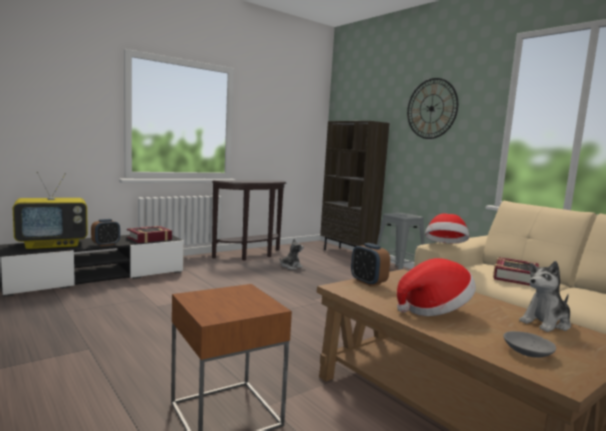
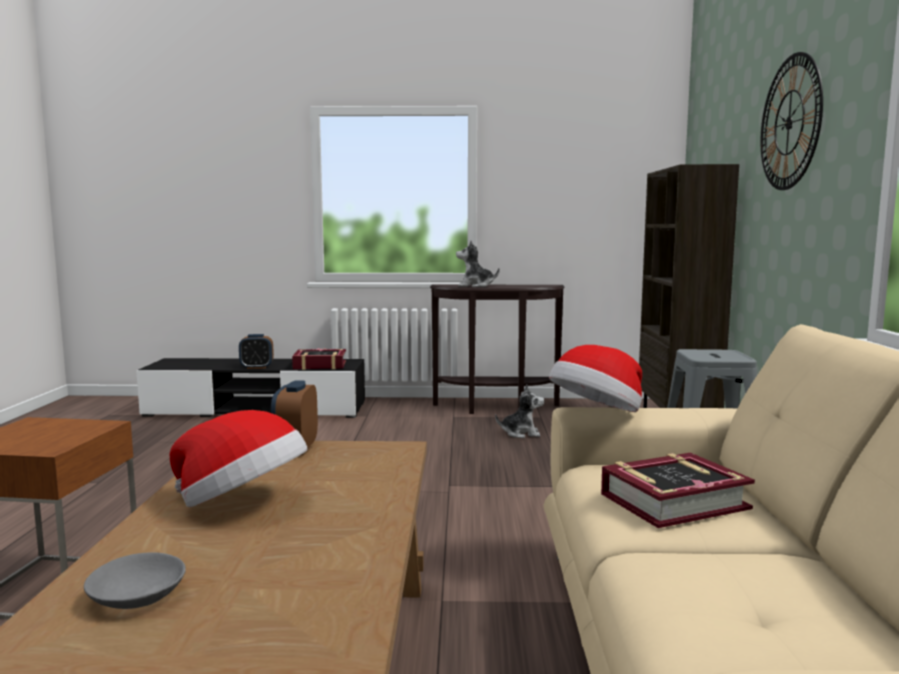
camera: 40 degrees right, 0 degrees up
television [13,172,88,249] -> none
plush toy [519,261,571,332] -> plush toy moved to [456,240,500,287]

